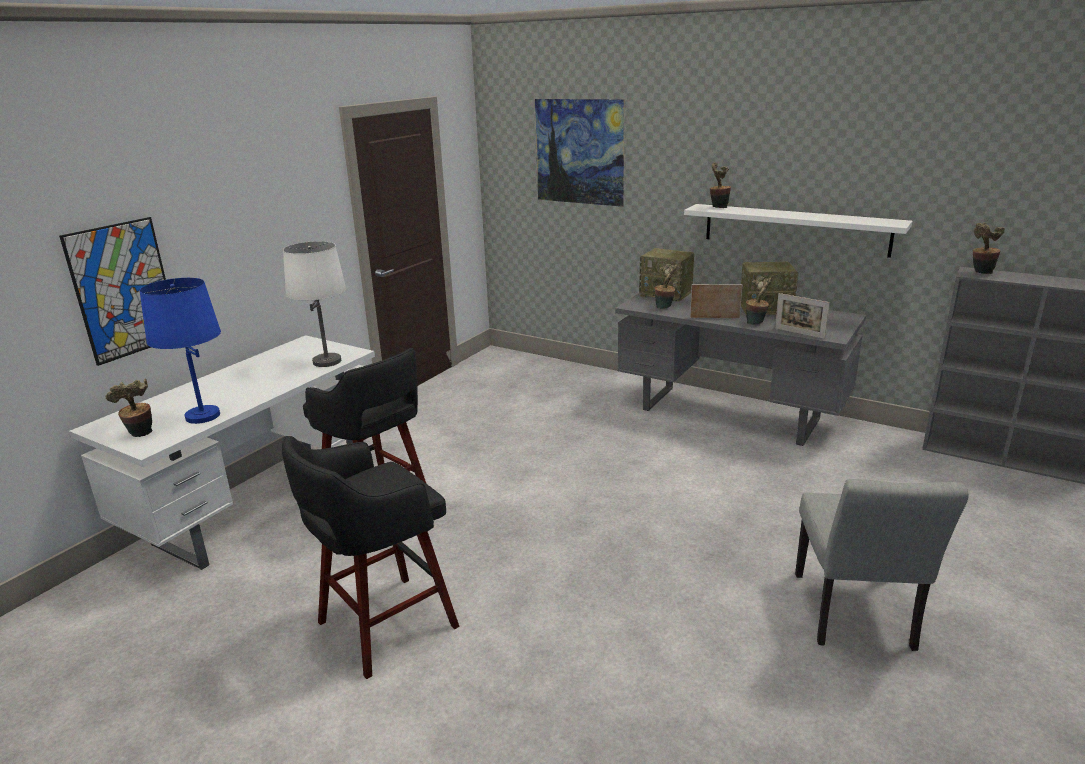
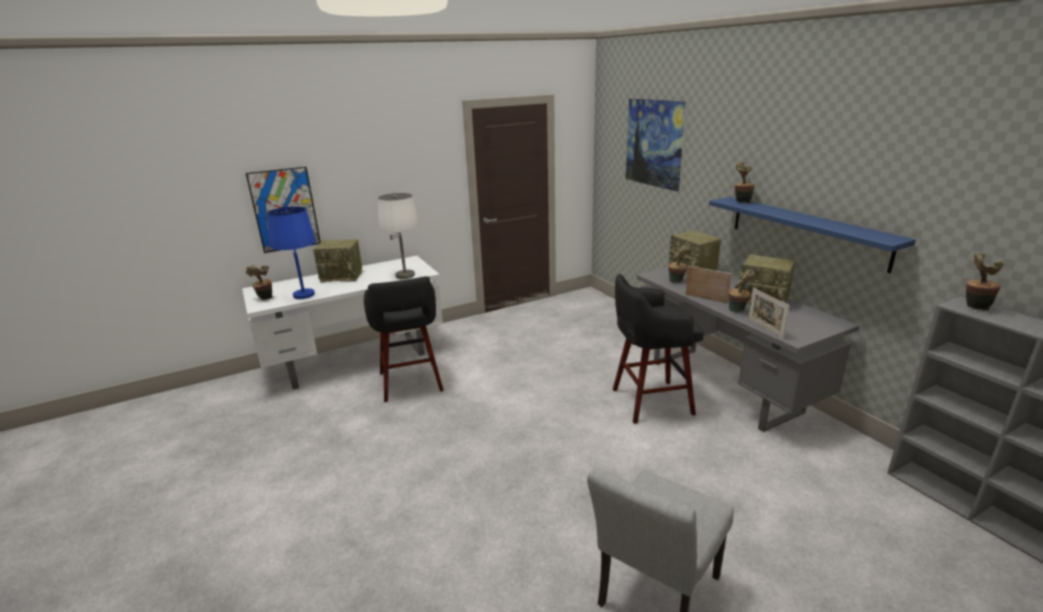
camera: 30 degrees right, 0 degrees up
black stool [282,436,459,679] -> black stool moved to [613,274,704,424]
white shelf [684,204,912,258] -> blue shelf [709,197,916,273]
none -> radio [313,239,362,283]

